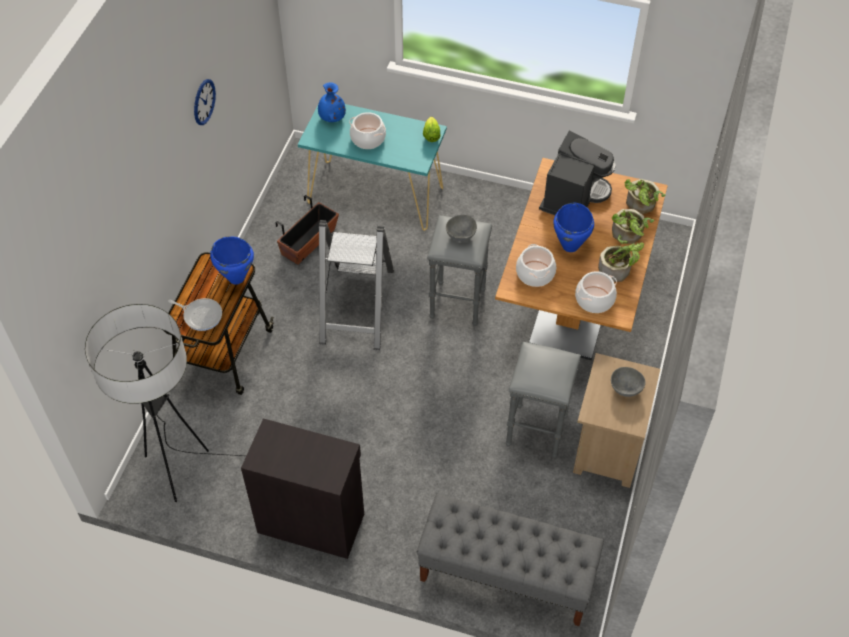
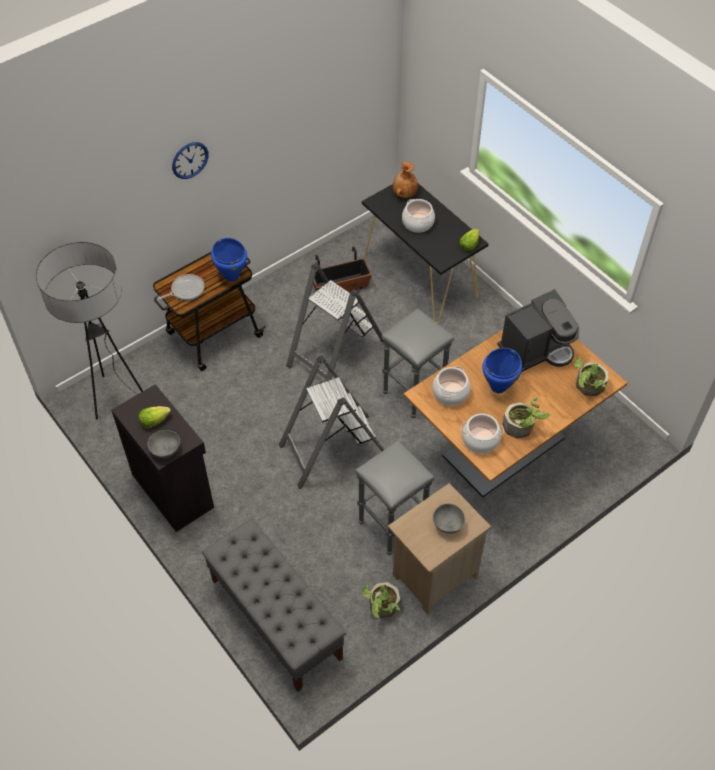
camera: 35 degrees right, 0 degrees up
frying pan [168,298,222,331] -> frying pan turned 90 degrees counterclockwise [157,274,204,301]
wall clock [194,79,216,125] -> wall clock moved to [172,142,209,179]
turquoise console table [298,103,447,231] -> black console table [362,183,489,324]
blue vase [318,82,346,122] -> brown vase [393,161,418,198]
grey bowl [446,215,477,242] -> grey bowl moved to [148,430,180,458]
potted plant [612,209,654,244] -> potted plant moved to [363,582,400,618]
none -> lettuce [139,406,171,428]
none -> grey step ladder [279,356,385,489]

